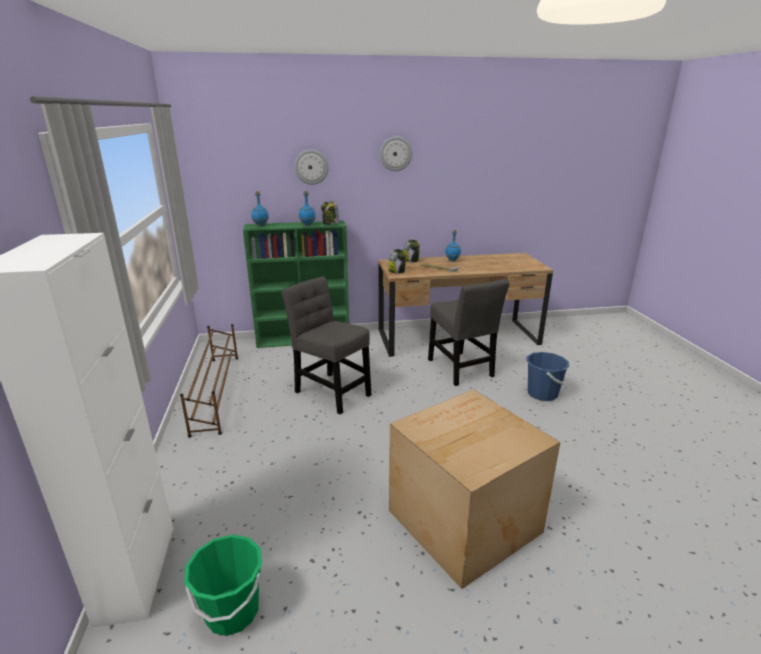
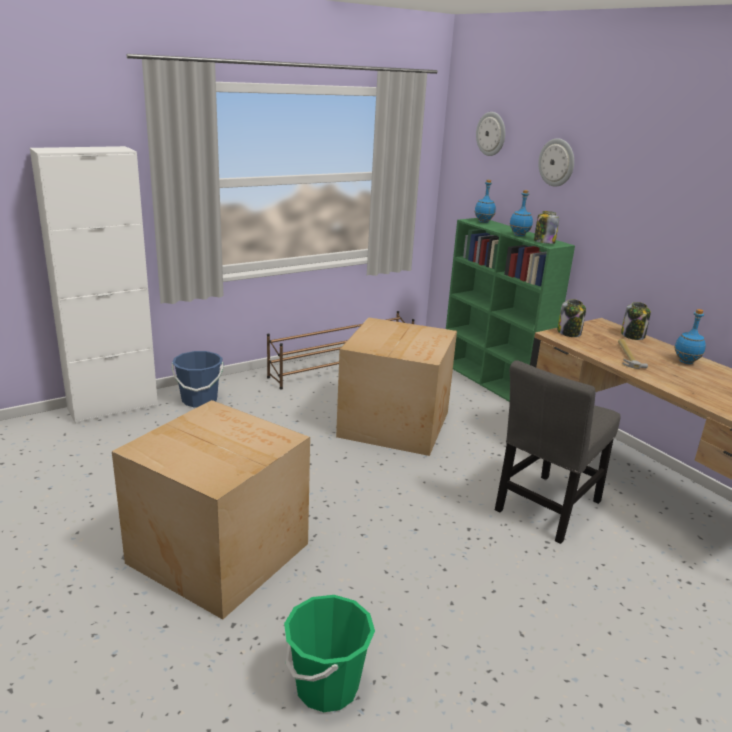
camera: 65 degrees right, 0 degrees up
green bucket [184,535,262,636] -> green bucket moved to [284,595,375,712]
grey chair [282,276,371,414] -> cardboard box [336,317,457,456]
wall clock [380,136,412,171] -> wall clock moved to [476,112,505,156]
blue bucket [526,352,569,401] -> blue bucket moved to [172,351,223,407]

